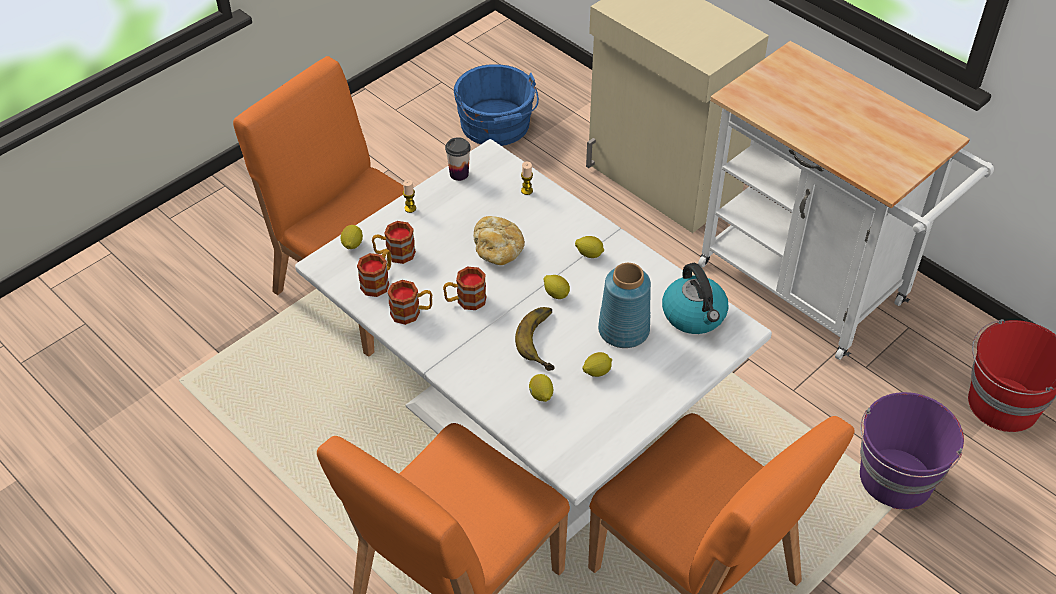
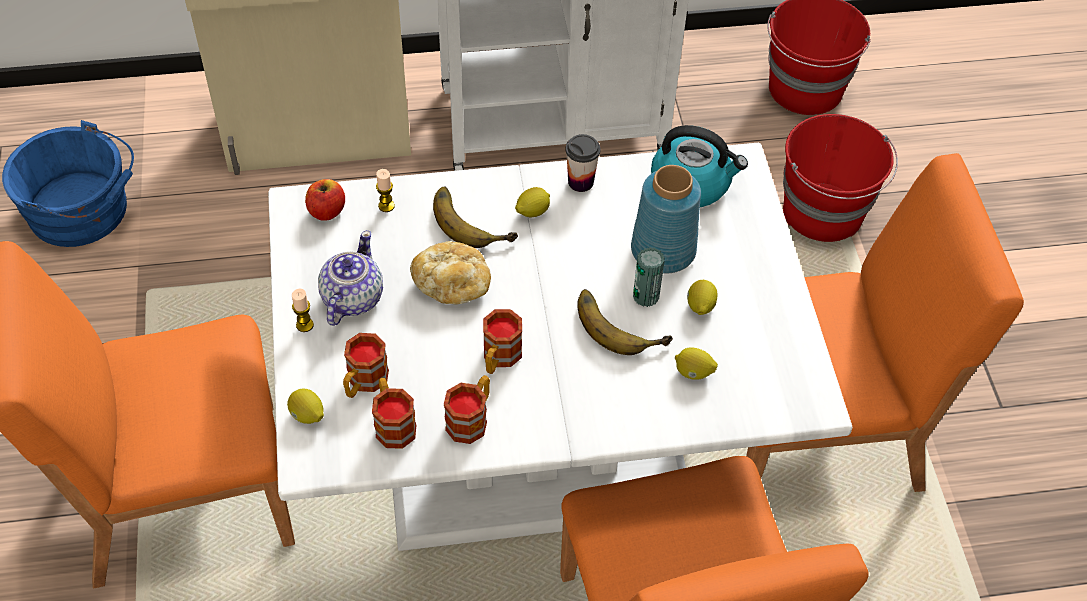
camera: 55 degrees left, 5 degrees up
cup [445,137,471,181] -> cup moved to [565,134,600,192]
lemon [544,275,570,299] -> none
purple bucket [860,392,964,509] -> red bucket [783,114,898,242]
none -> apple [305,179,345,221]
none -> teapot [318,230,383,326]
none -> banana [433,186,518,248]
none -> can [633,247,665,307]

